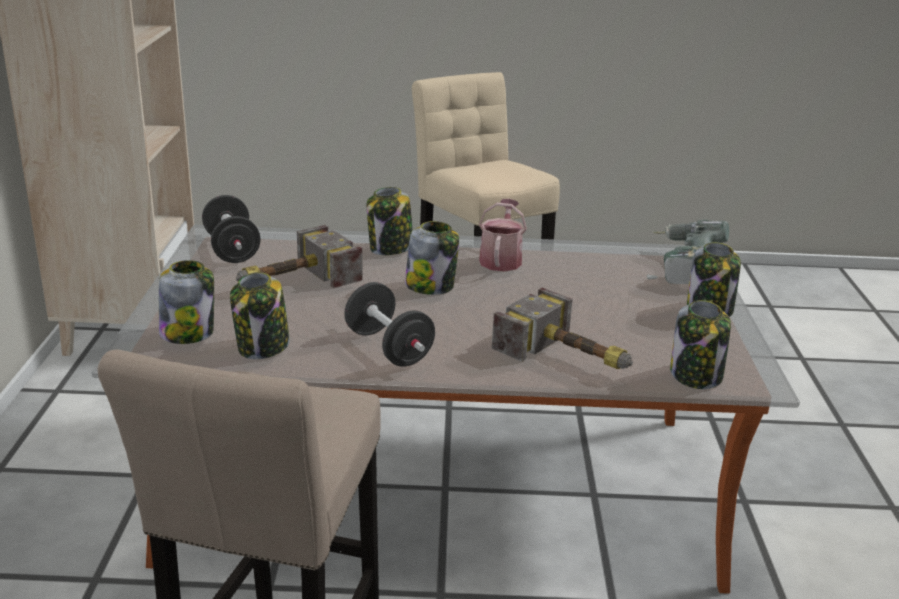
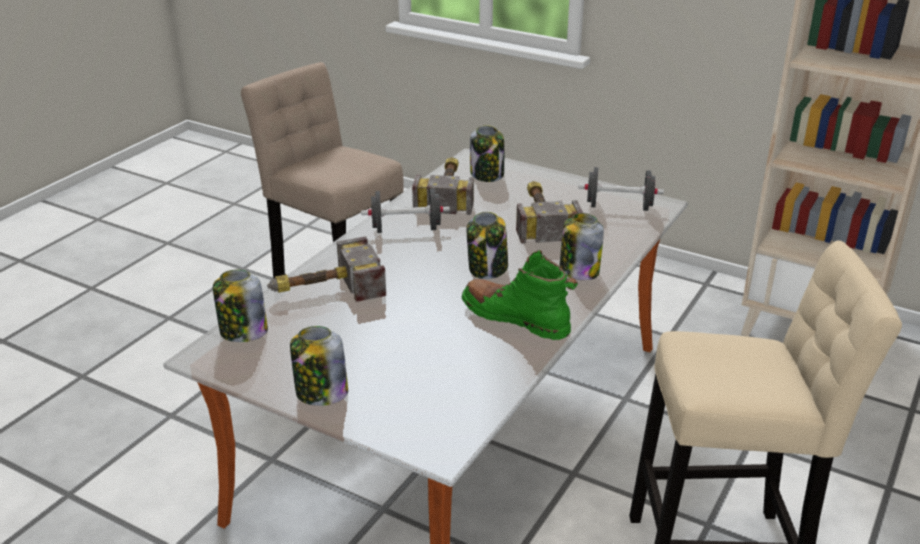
camera: 120 degrees right, 5 degrees up
jar [230,272,290,359] -> hammer [412,157,474,215]
watering can [479,199,527,272] -> green boot [462,250,578,340]
power drill [647,220,729,284] -> none

